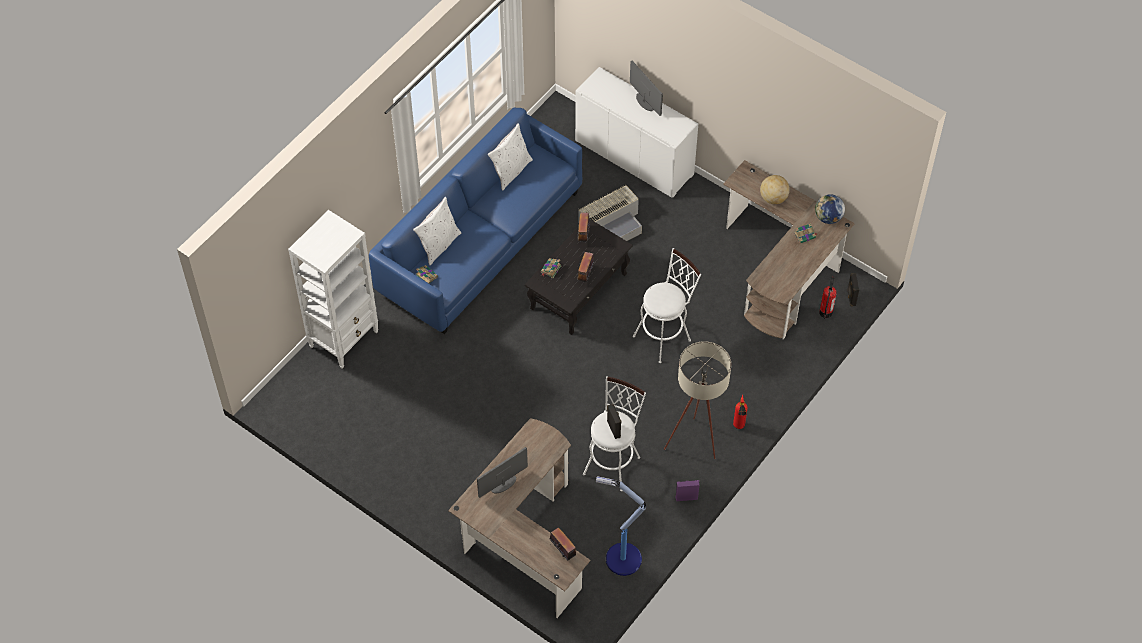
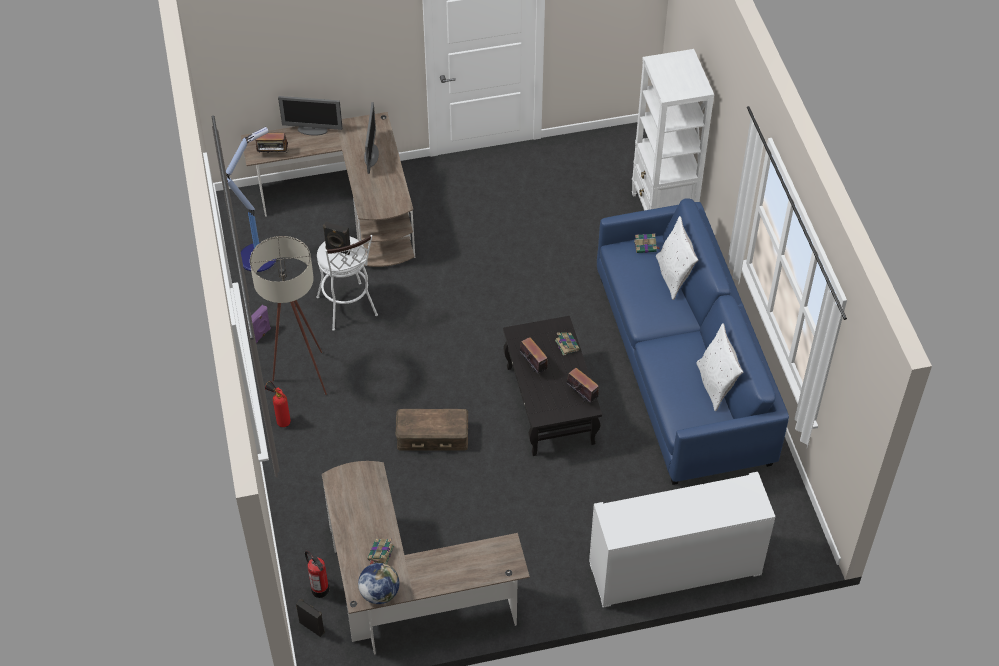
camera: 130 degrees right, 5 degrees down
grey storage box [579,184,642,241] -> none
monitor [630,61,663,116] -> monitor moved to [278,96,343,136]
white stool [633,248,701,363] -> brown storage box [396,409,468,451]
globe [760,175,790,204] -> none

